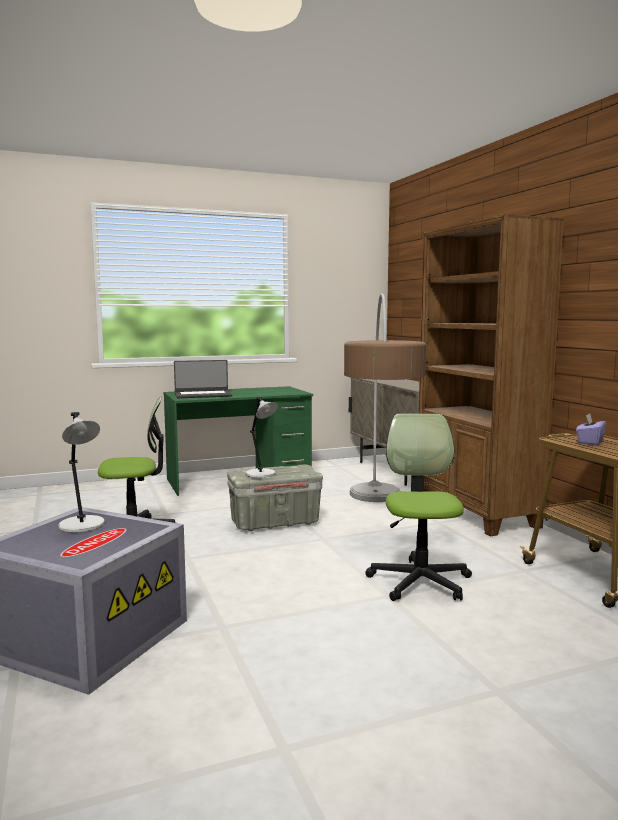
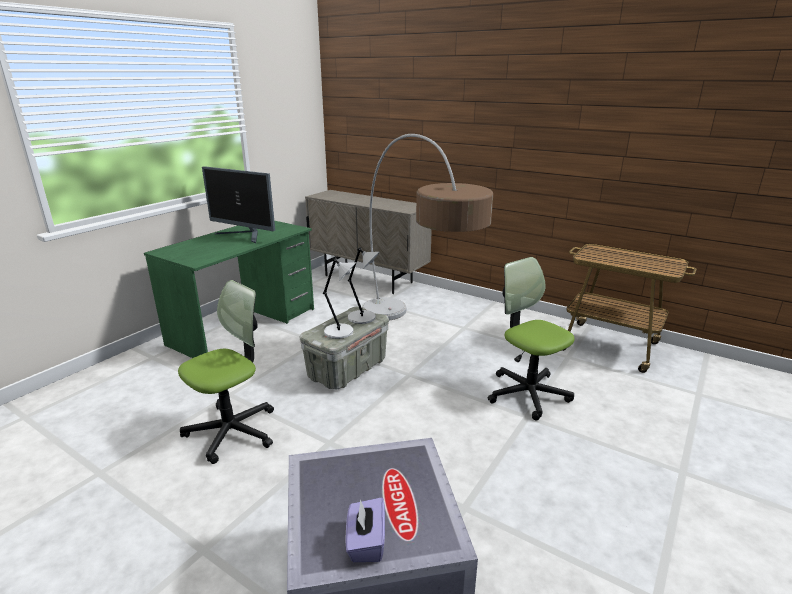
camera: 35 degrees left, 15 degrees up
grey table lamp [58,412,105,533] -> grey table lamp moved to [348,247,380,324]
laptop [174,360,232,398] -> none
brown bookcase [418,214,564,536] -> none
purple tissue box [576,414,606,445] -> purple tissue box moved to [345,497,385,562]
none -> monitor [202,166,275,244]

